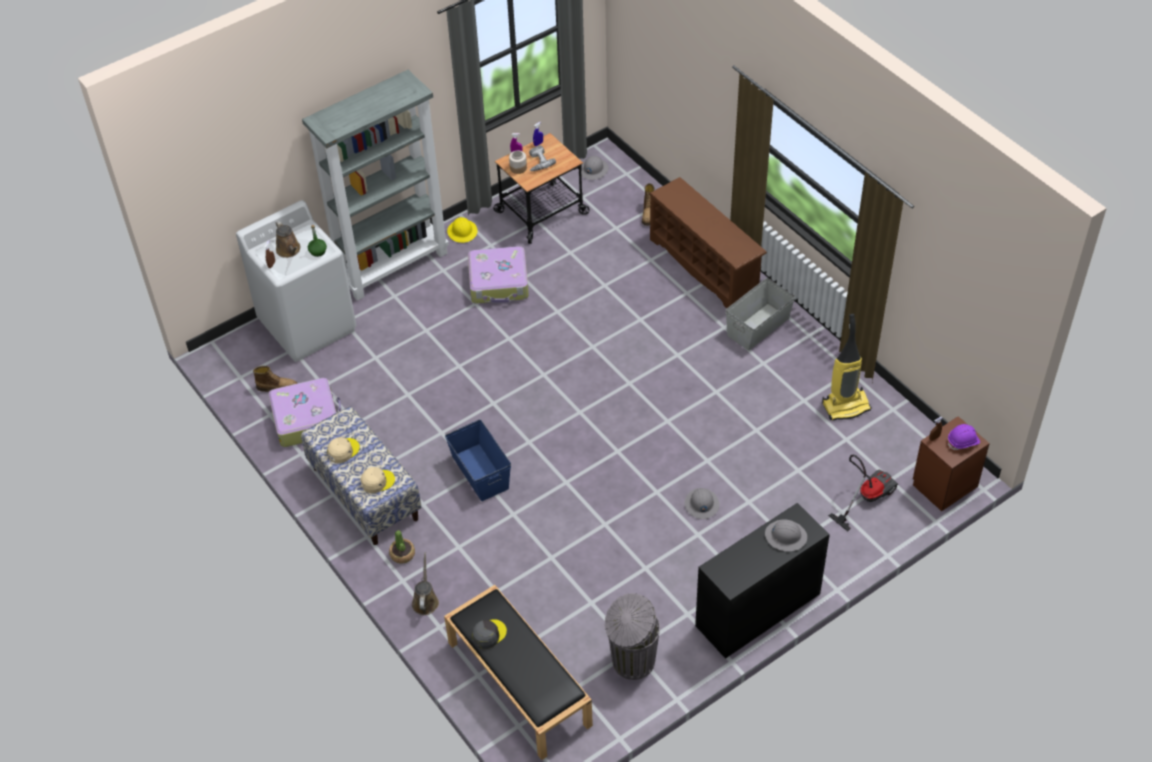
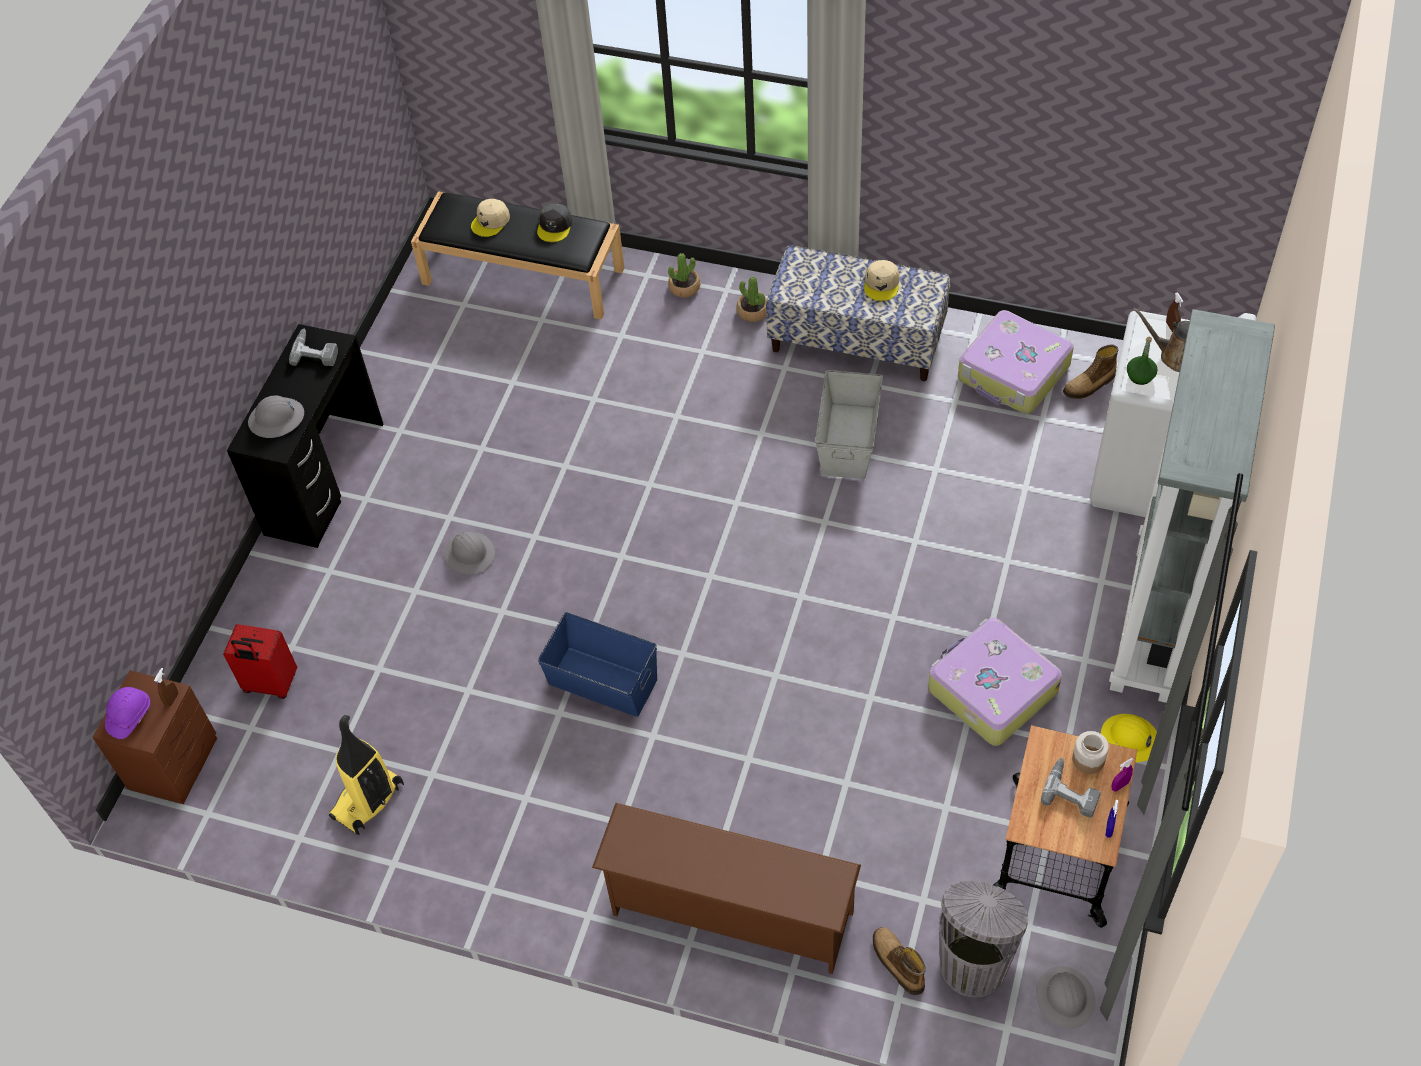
camera: 145 degrees right, 5 degrees up
beige cap [361,467,395,493] -> beige cap moved to [471,199,510,237]
brown watering can [412,552,439,615] -> potted plant [668,253,700,298]
blue storage box [445,419,511,501] -> blue storage box moved to [538,612,657,717]
grey trash can [605,593,660,680] -> grey trash can moved to [939,880,1028,998]
grey storage box [725,278,795,351] -> grey storage box moved to [815,370,883,479]
vacuum cleaner [828,455,898,532] -> red suitcase [223,624,297,699]
none -> power drill [289,329,338,366]

